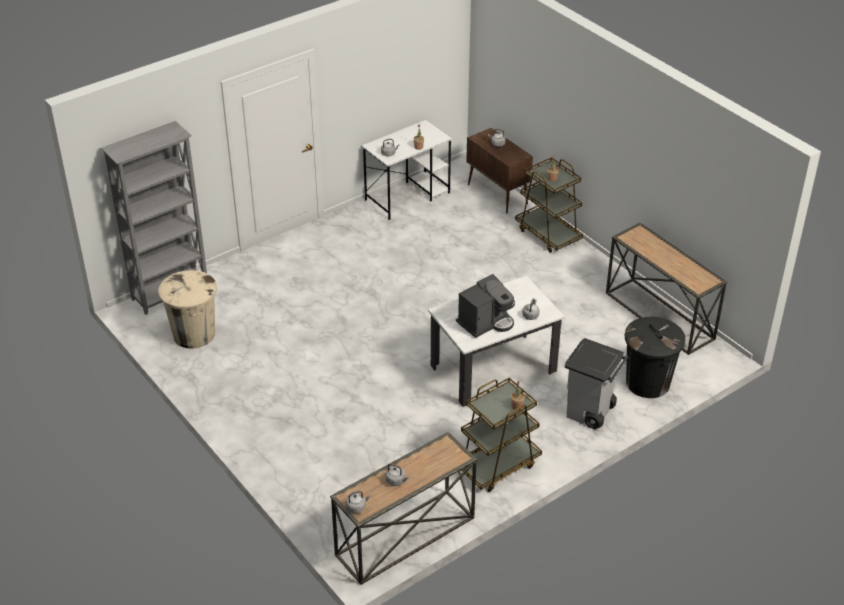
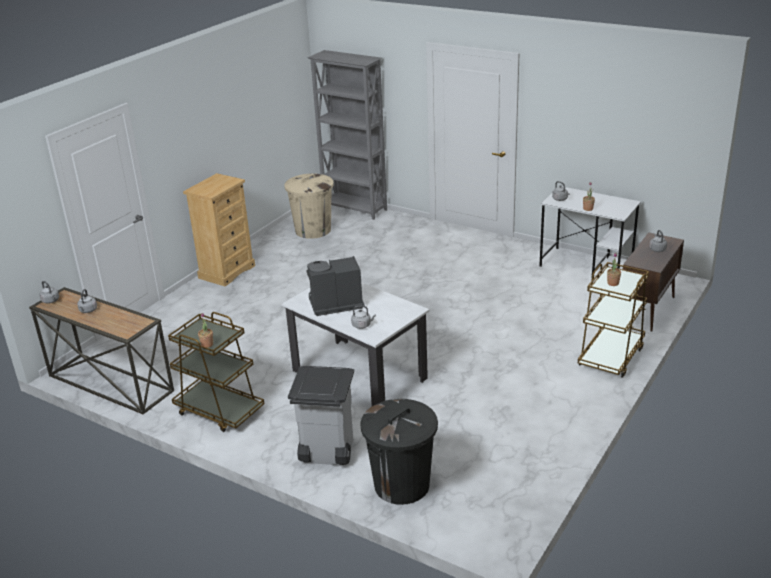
camera: 70 degrees right, 10 degrees down
coffee machine [456,274,515,338] -> coffee machine turned 135 degrees clockwise [306,256,365,316]
console table [606,223,727,355] -> none
none -> beige dresser [183,173,255,286]

